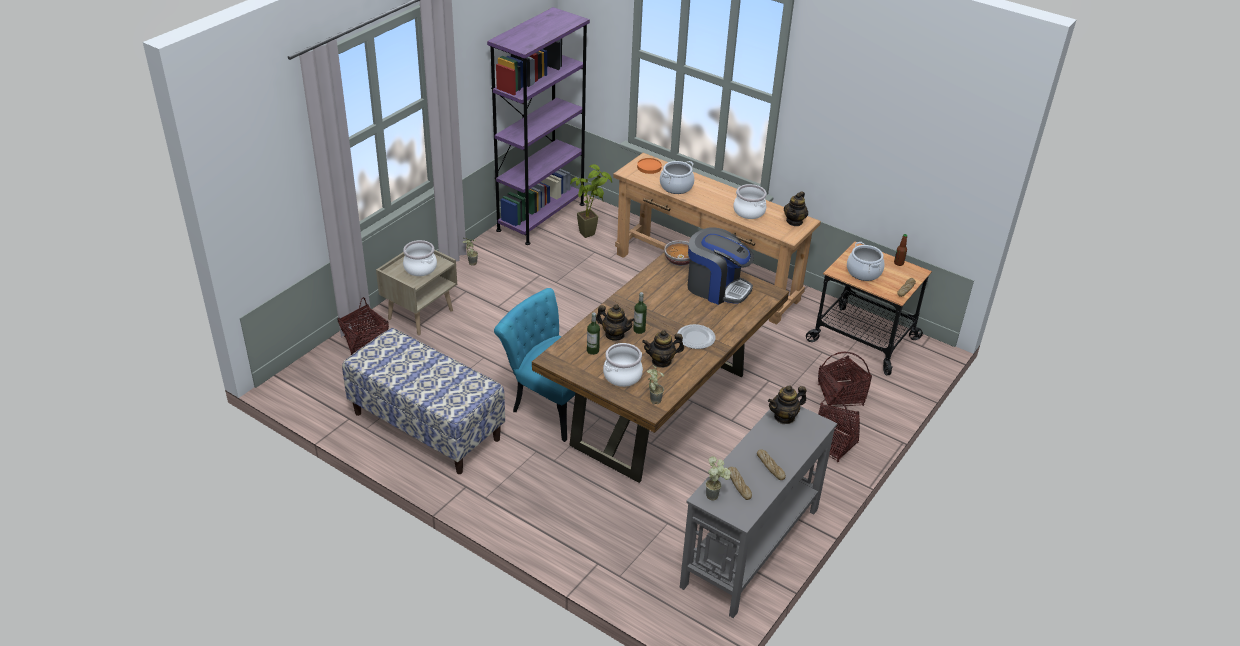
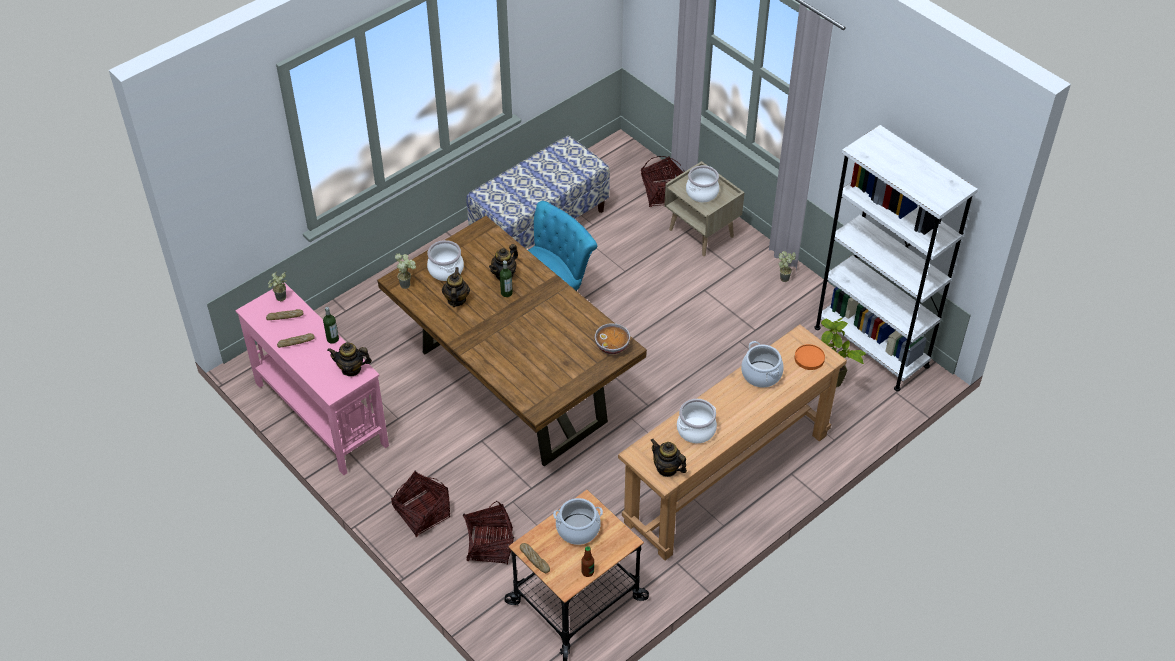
camera: 105 degrees right, 10 degrees up
purple bookcase [487,7,590,245] -> white bookcase [814,125,978,391]
bottle [587,313,600,355] -> bottle moved to [323,307,339,344]
plate [677,324,716,349] -> none
grey console table [680,406,837,618] -> pink console table [235,282,389,475]
coffee machine [688,227,754,305] -> none
teapot [768,385,806,424] -> teapot turned 75 degrees counterclockwise [327,342,372,376]

